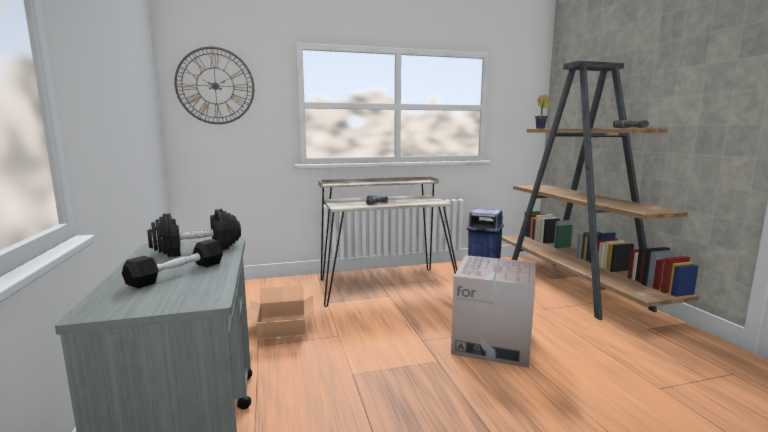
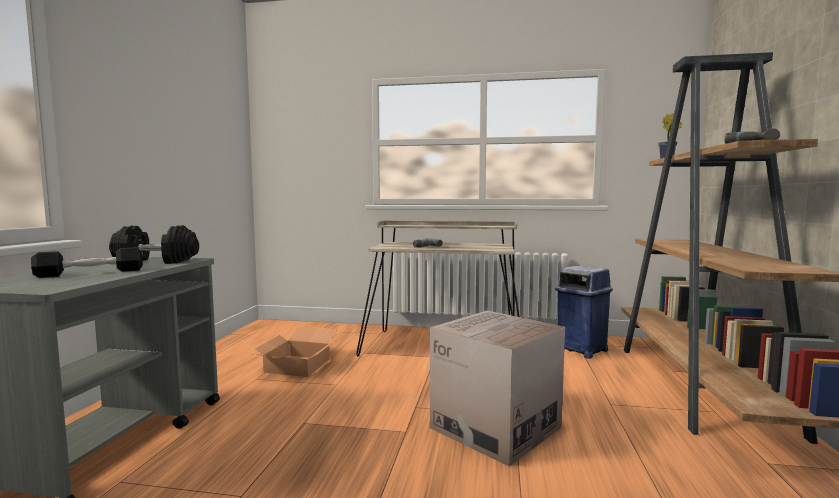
camera: 25 degrees right, 5 degrees down
wall clock [174,47,254,124] -> none

